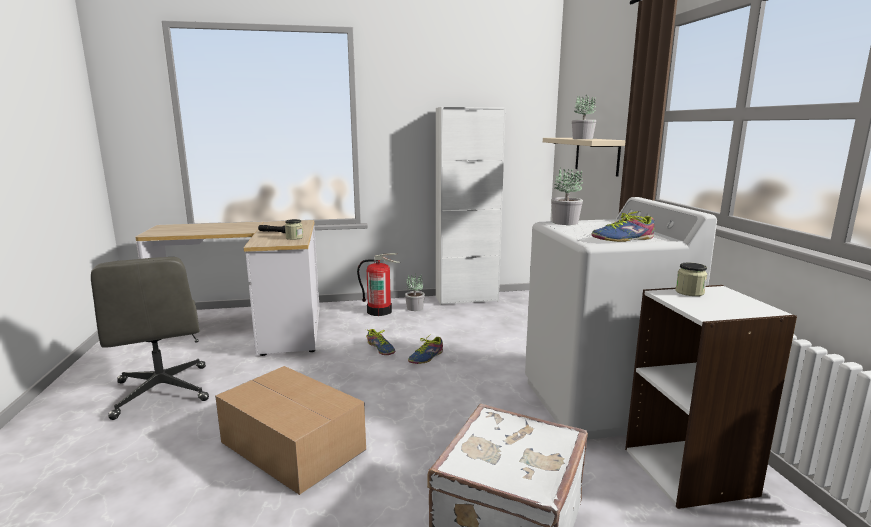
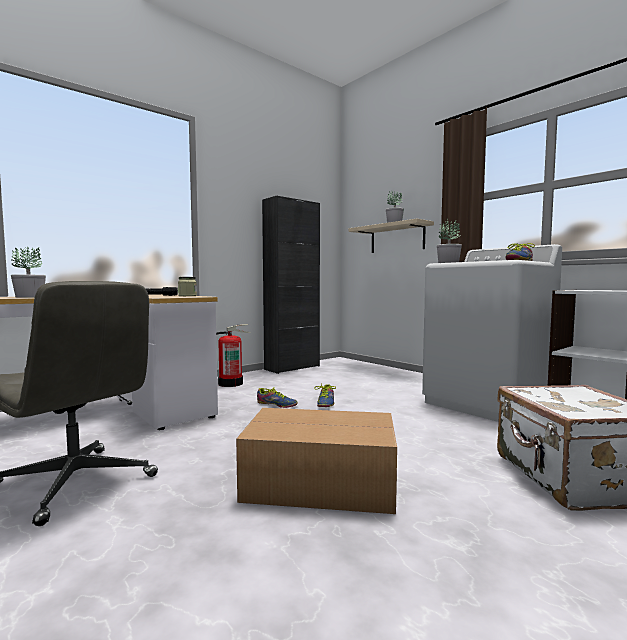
camera: 30 degrees left, 10 degrees down
potted plant [405,274,425,311] -> potted plant moved to [11,247,46,298]
white cabinet [436,107,506,305] -> black cabinet [262,196,320,374]
jar [676,263,707,296] -> none

